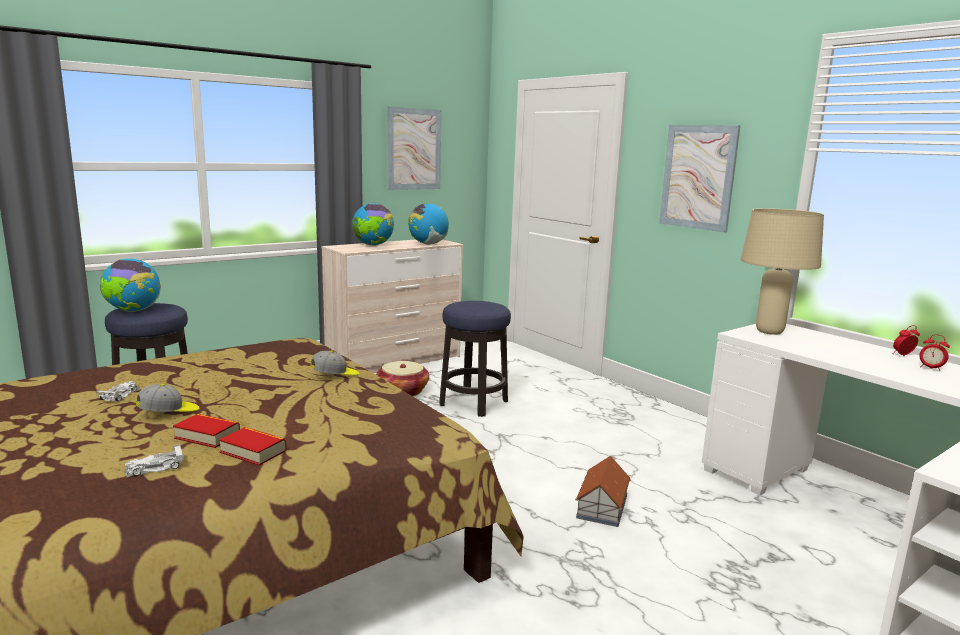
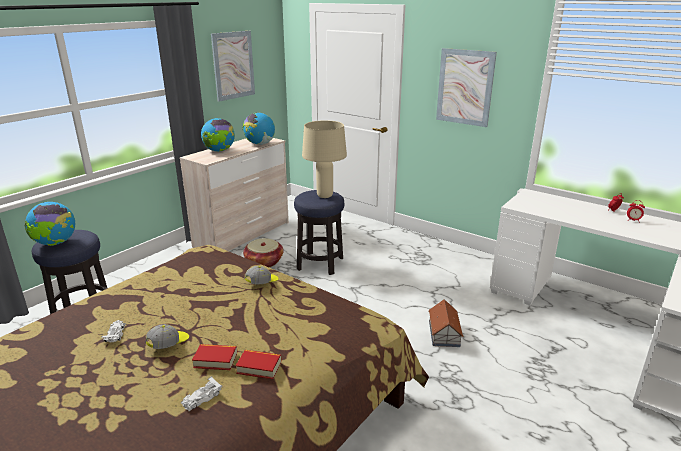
camera: 15 degrees left, 10 degrees up
beige table lamp [740,208,824,335] -> beige table lamp moved to [302,120,347,198]

